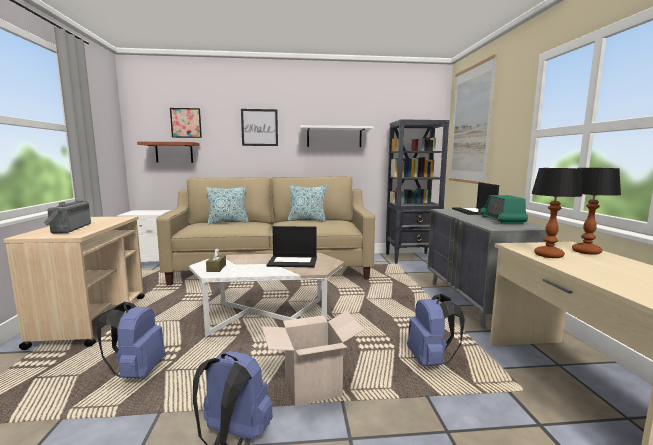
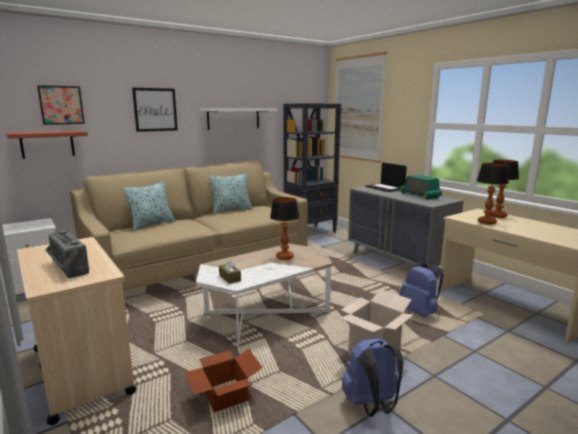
camera: 30 degrees left, 5 degrees up
blue backpack [96,302,165,378] -> cardboard box [185,349,263,412]
laptop [267,226,317,267] -> table lamp [270,197,299,260]

